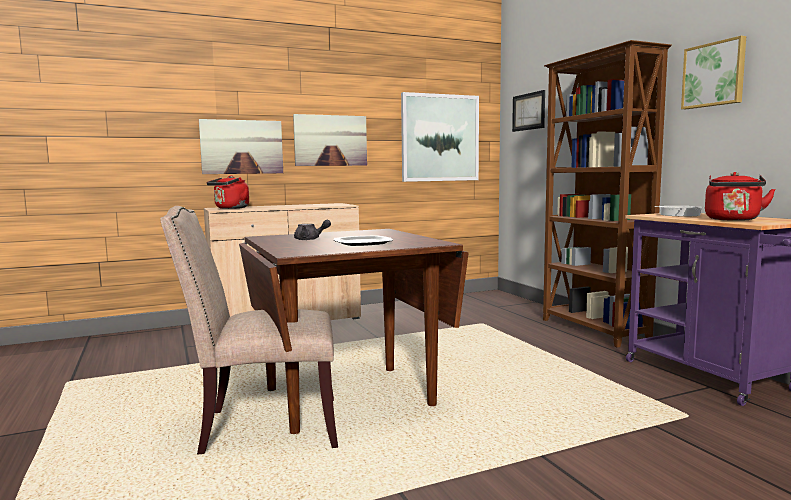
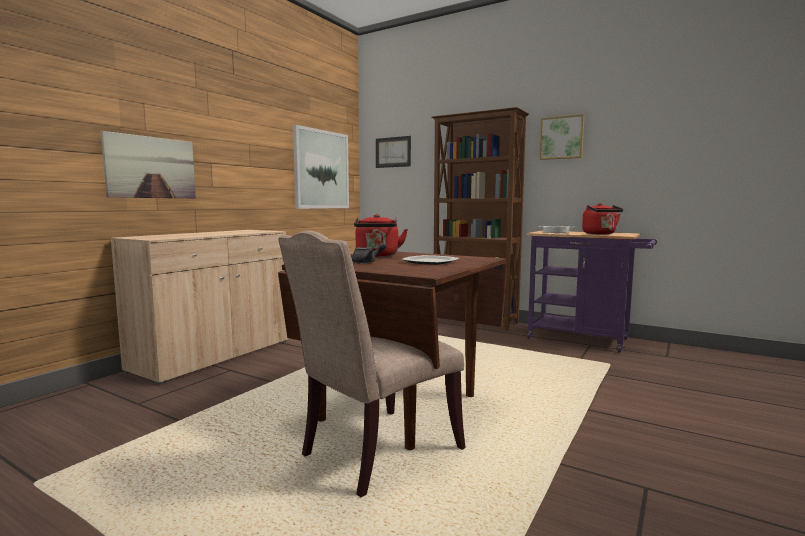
camera: 35 degrees left, 0 degrees up
red kettle [207,175,249,209] -> red kettle moved to [354,214,408,257]
picture [293,114,367,166] -> none

